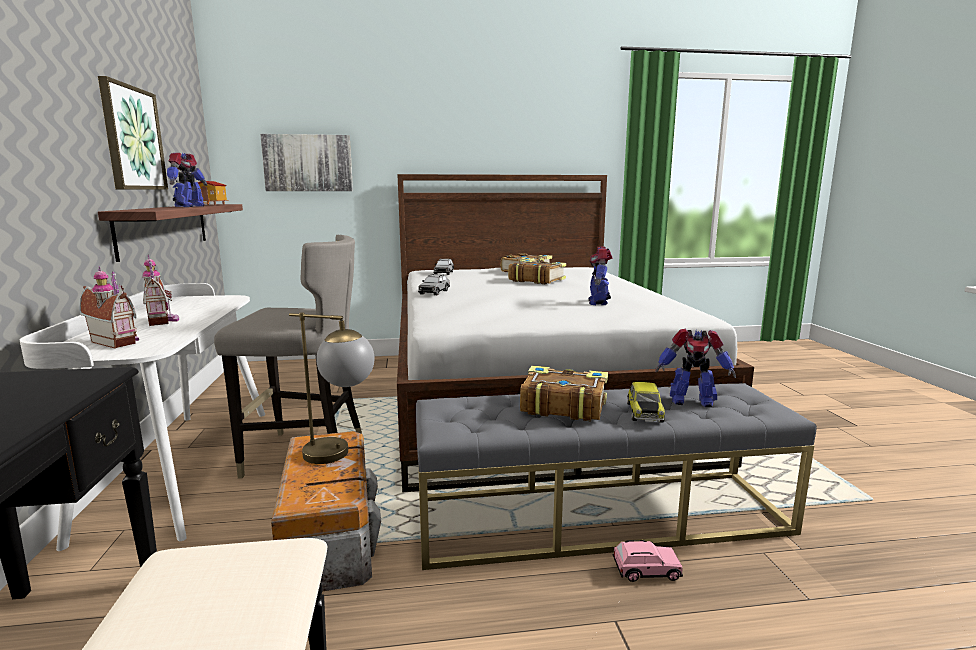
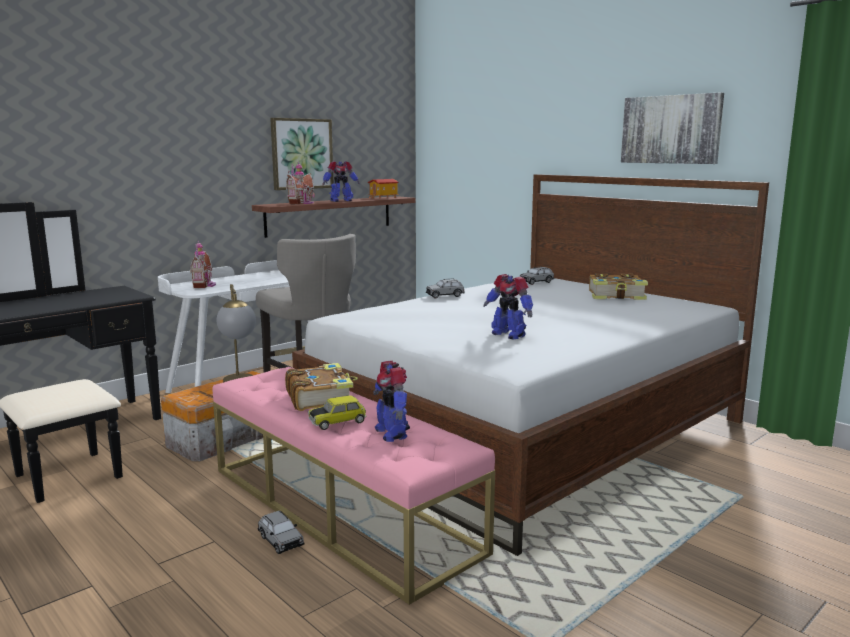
camera: 55 degrees right, 0 degrees up
toy house [142,255,179,326] -> toy house moved to [286,162,315,204]
picture [260,134,353,191] -> picture moved to [621,92,724,164]
grey bench [416,383,817,570] -> pink bench [213,367,495,605]
book [508,260,566,284] -> none
toy robot [588,246,613,305] -> toy robot turned 105 degrees counterclockwise [483,274,533,339]
pink toy car [612,540,683,582] -> grey toy car [257,511,304,554]

